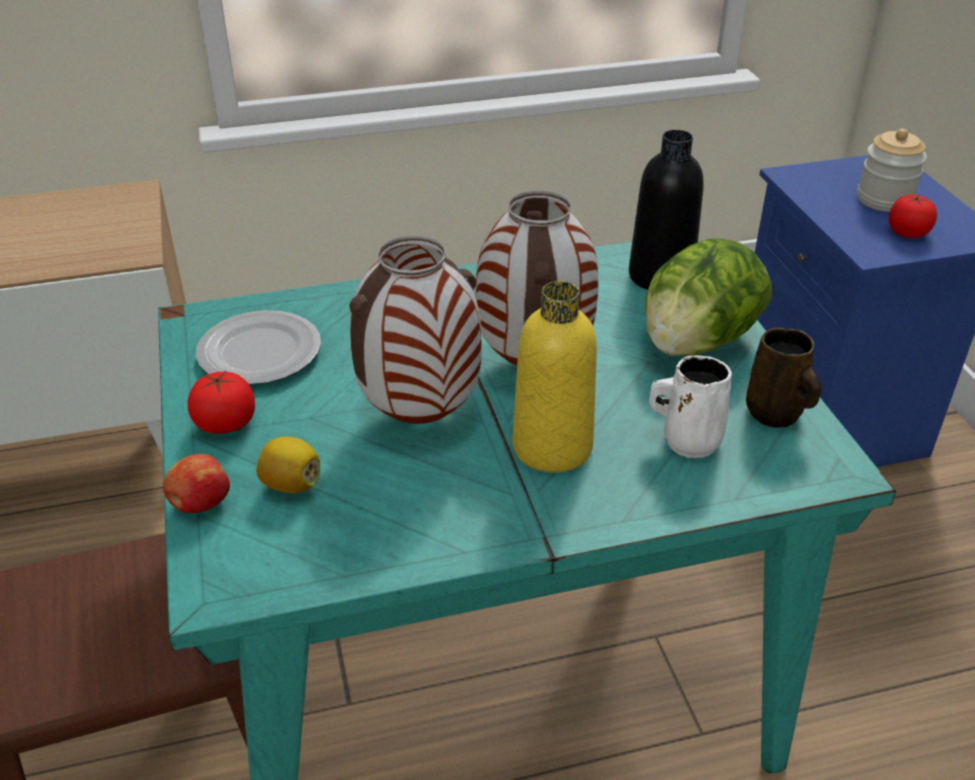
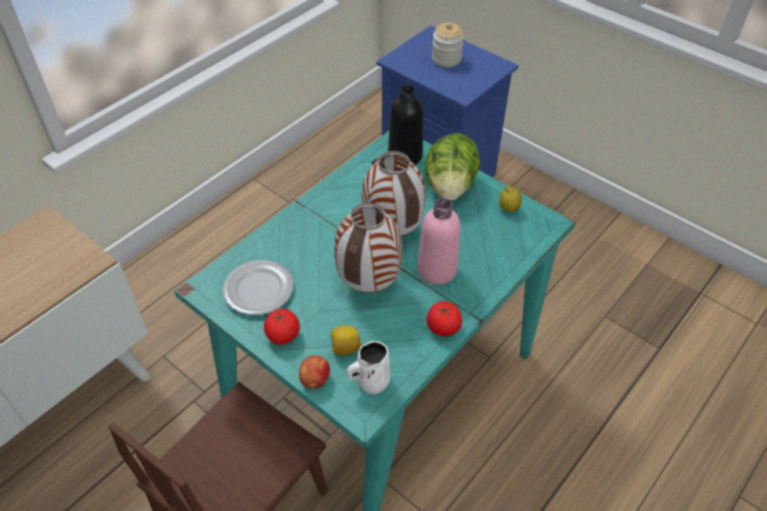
camera: 35 degrees left, 10 degrees up
yellow bottle [512,281,597,473] -> pink bottle [417,198,460,285]
white mug [649,355,732,458] -> white mug moved to [347,341,390,394]
brown mug [746,328,822,428] -> lemon [499,185,522,212]
tomato [889,195,937,238] -> tomato moved to [427,301,462,336]

